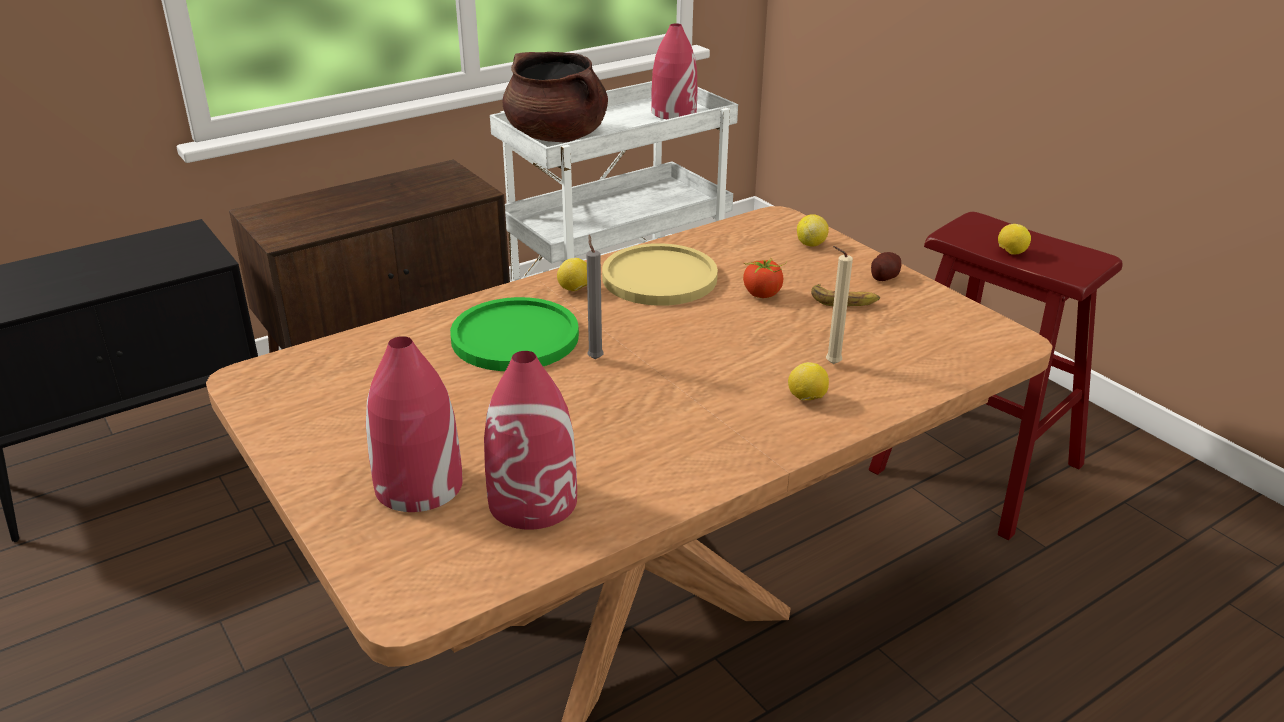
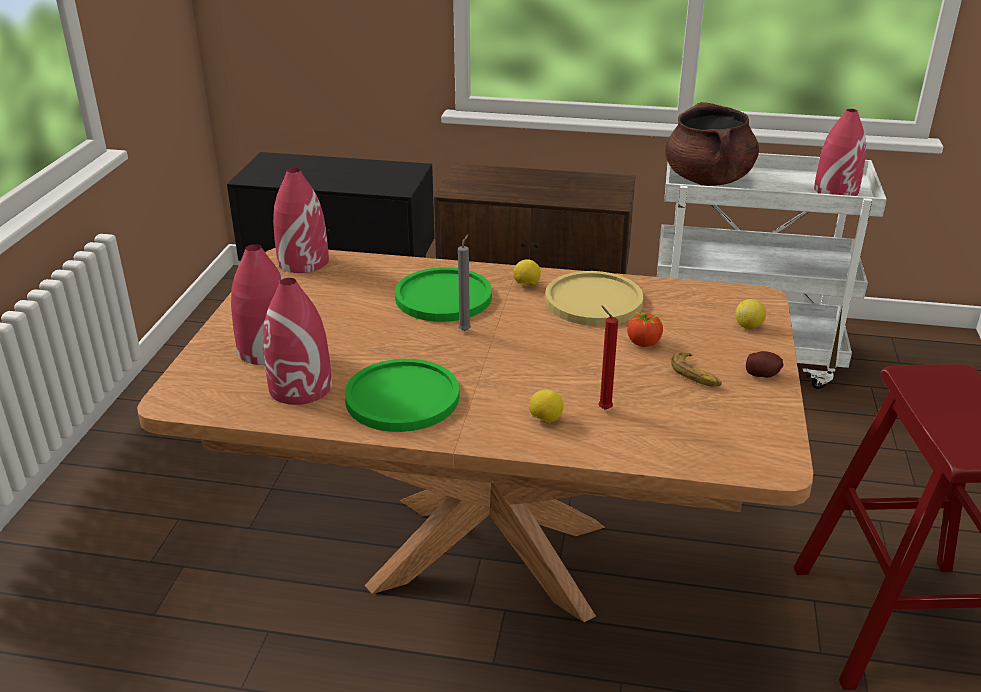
camera: 45 degrees right, 0 degrees up
beige candle [826,246,853,364] -> red candle [599,306,618,410]
lemon [998,224,1031,255] -> none
none -> red vase [273,168,329,273]
none -> green plate [345,359,459,432]

